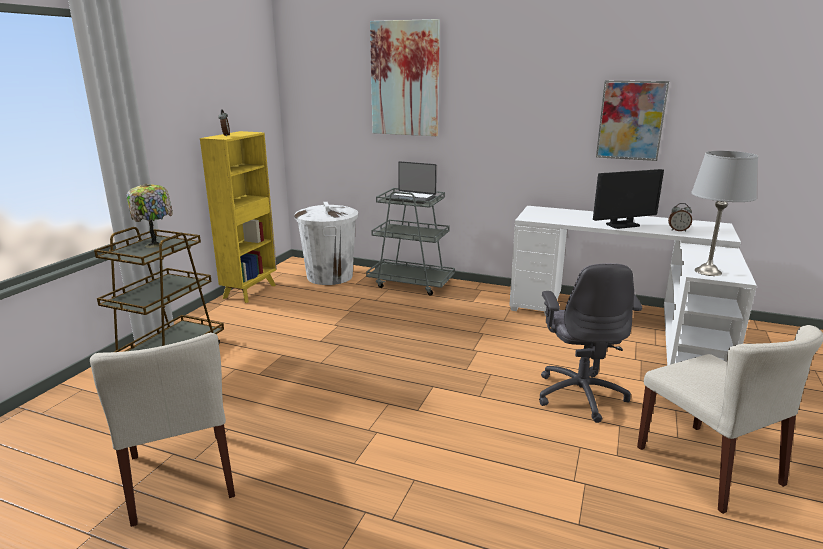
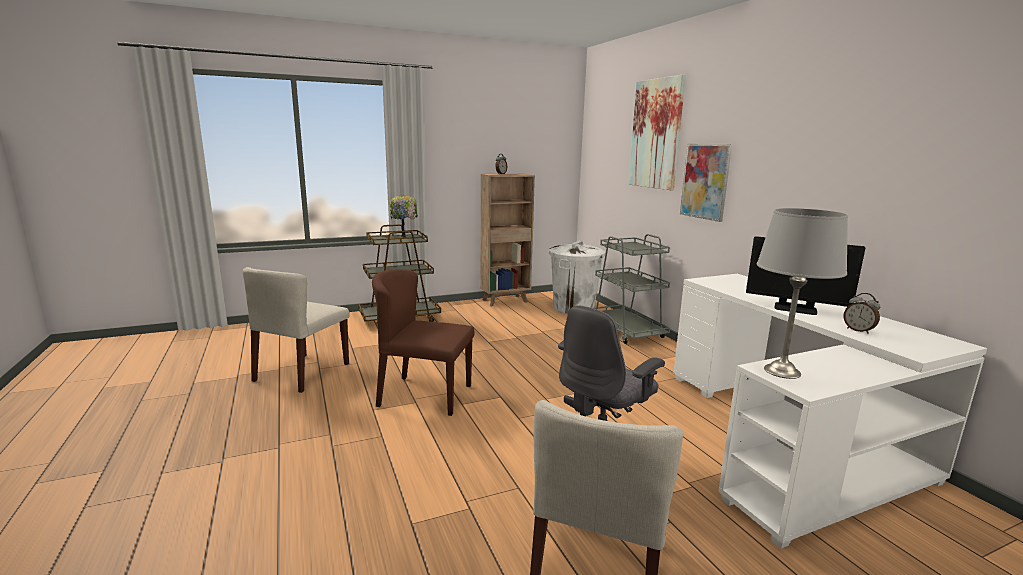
camera: 45 degrees right, 5 degrees down
yellow bookcase [200,131,277,303] -> brown bookcase [481,174,535,306]
laptop [386,161,437,204] -> none
picture [596,80,669,161] -> picture moved to [680,143,732,222]
none -> brown chair [372,269,474,416]

